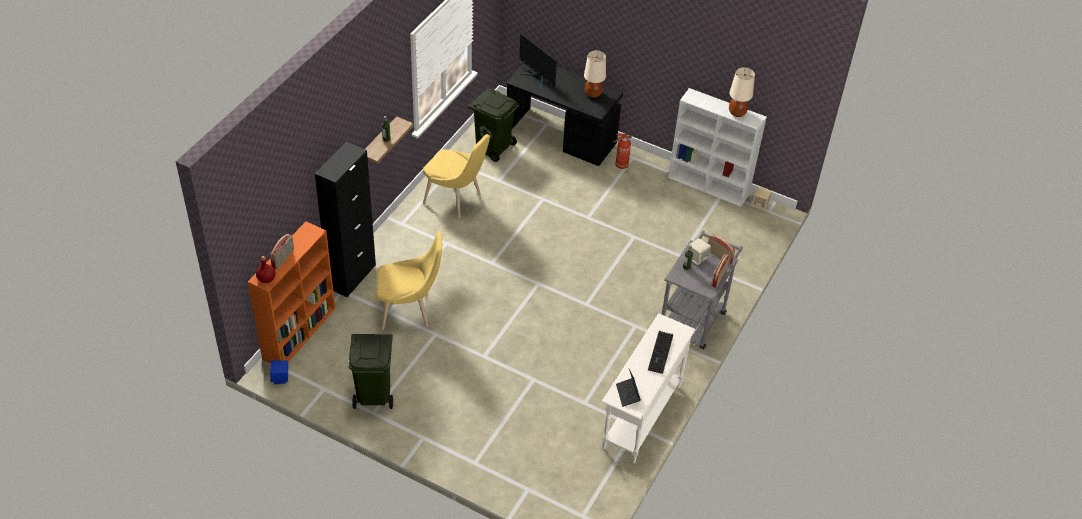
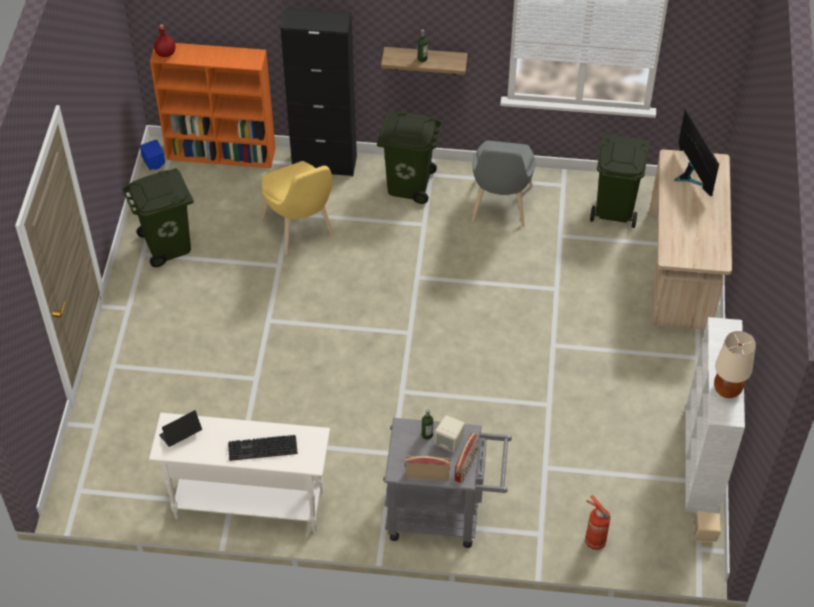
camera: 70 degrees right, 5 degrees up
radio [270,234,294,269] -> none
yellow chair [423,134,490,218] -> grey chair [472,140,536,227]
black desk [507,63,623,166] -> beige desk [649,149,732,330]
monitor [519,33,557,90] -> monitor turned 135 degrees clockwise [674,109,719,196]
beige table lamp [584,50,606,98] -> none
fire extinguisher [613,134,632,169] -> fire extinguisher moved to [585,495,611,550]
none -> green trash can [377,111,443,204]

